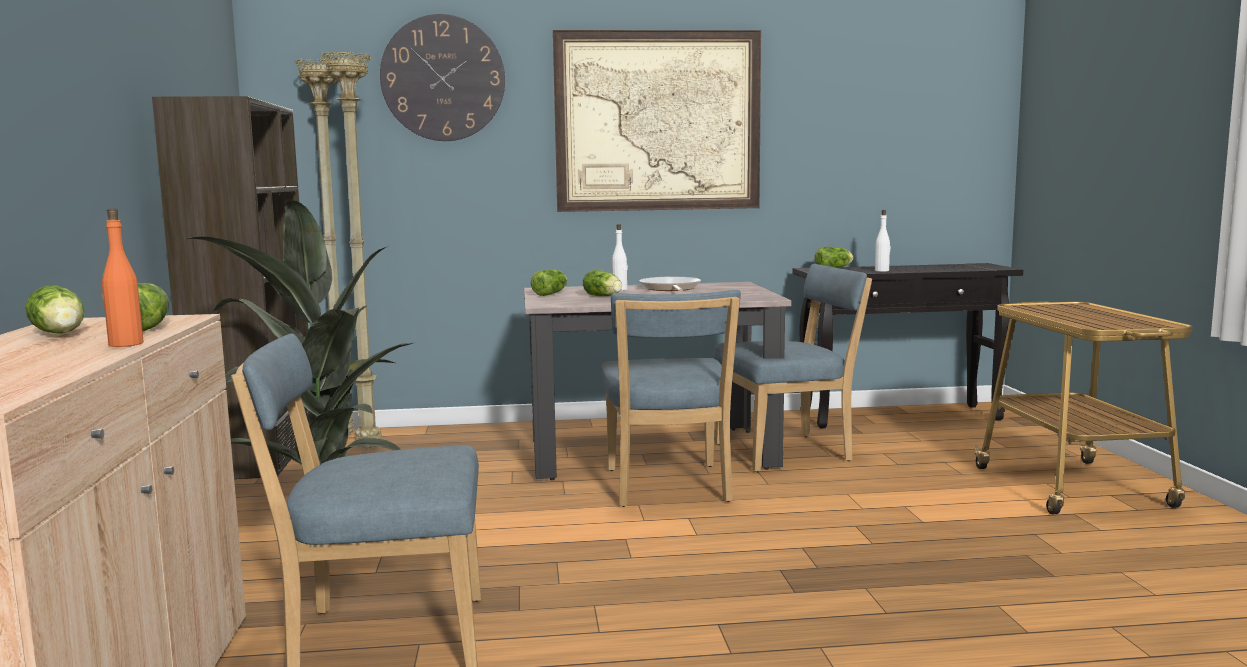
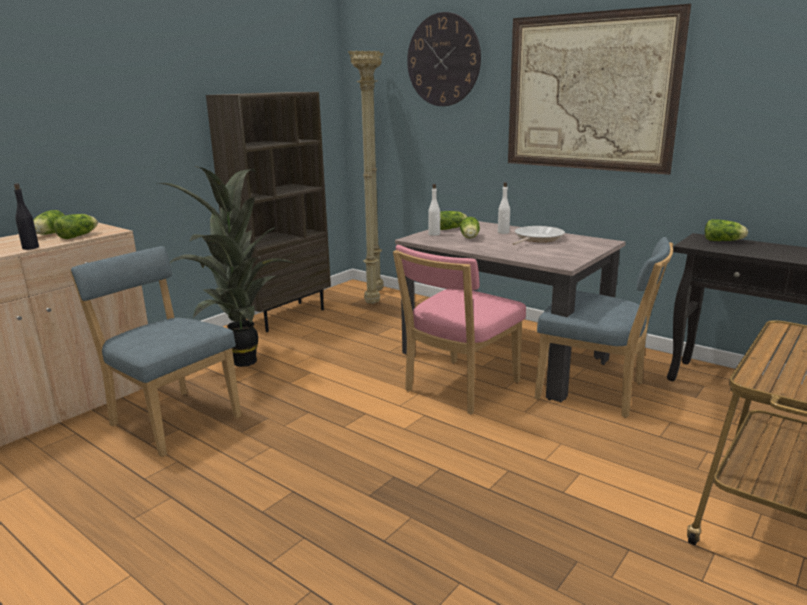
camera: 45 degrees right, 10 degrees up
orange bottle [102,208,144,347] -> black bottle [14,183,39,250]
blue chair [601,290,741,507] -> pink chair [393,245,526,414]
white bottle [875,210,891,272] -> white bottle moved to [428,184,440,236]

